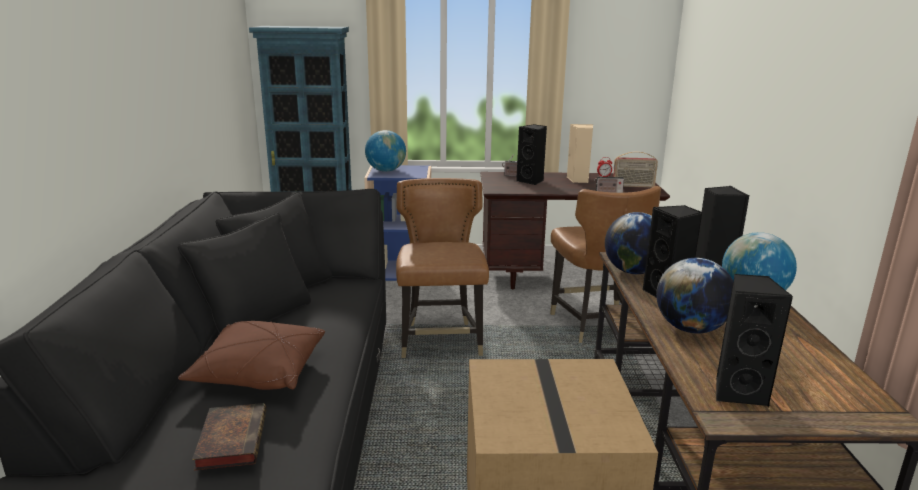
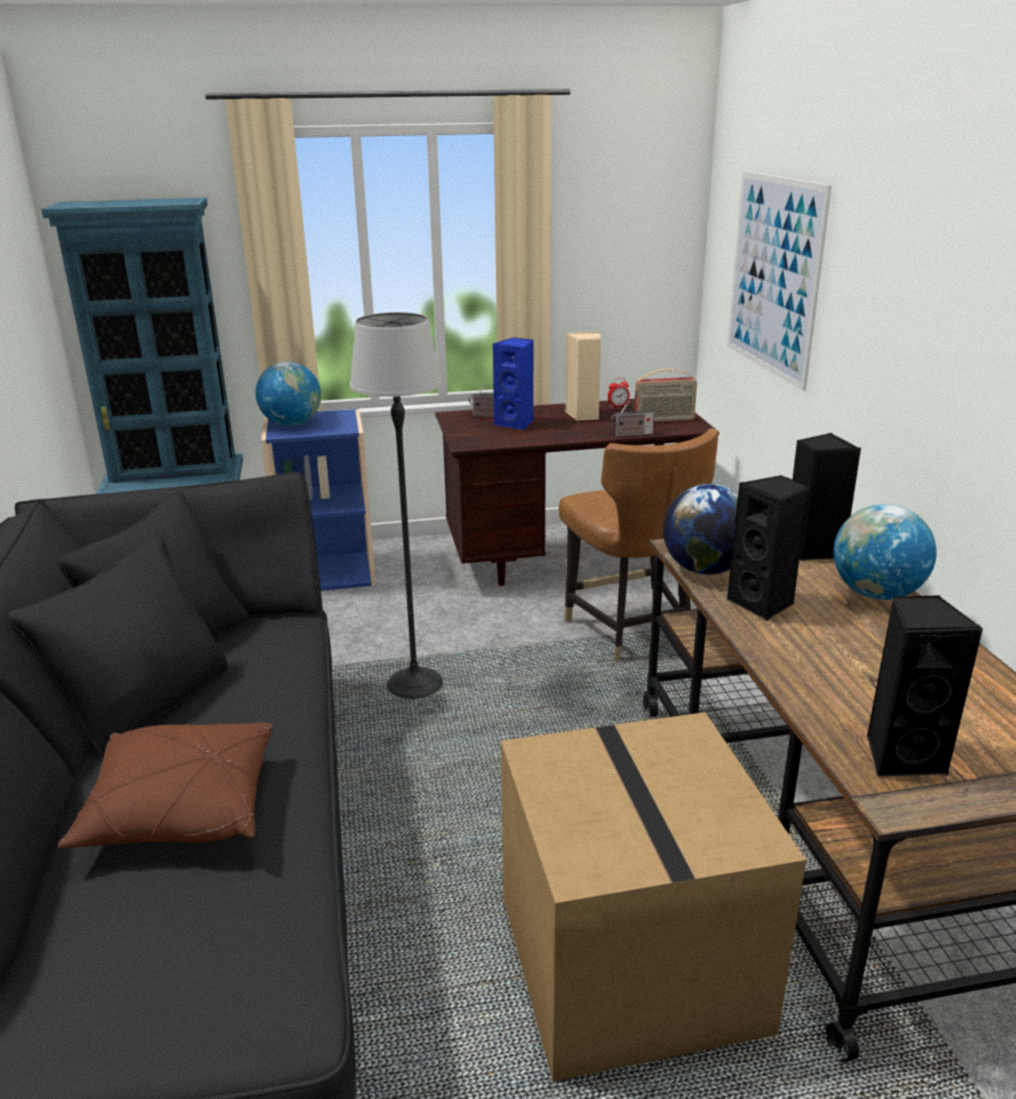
camera: 10 degrees left, 5 degrees up
book [192,403,266,470] -> none
brown chair [396,178,489,358] -> floor lamp [350,312,443,699]
black speaker [516,124,547,185] -> blue speaker [492,337,533,430]
globe [656,258,733,333] -> none
none -> picture [727,171,832,391]

